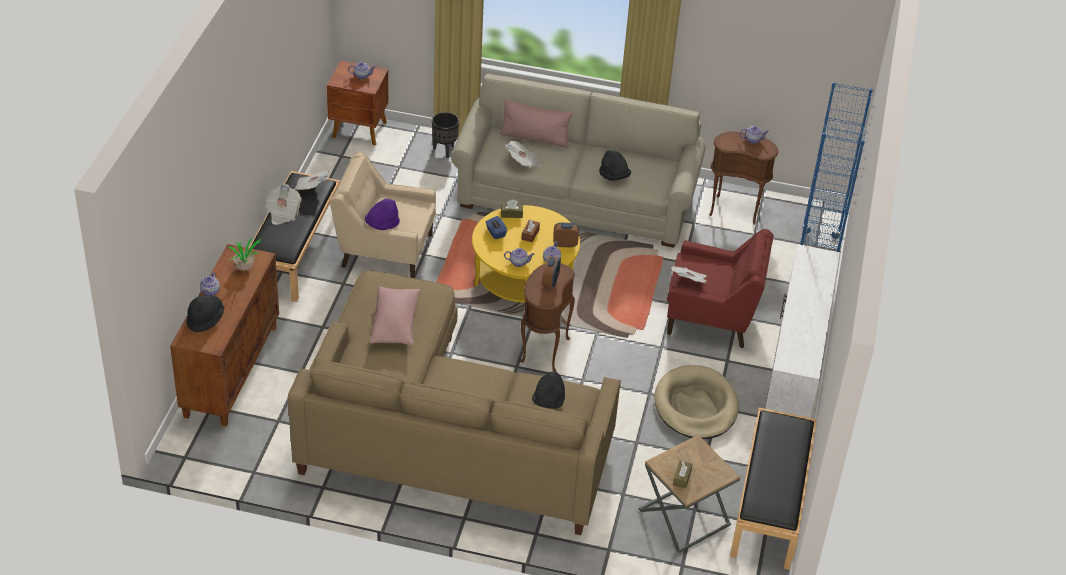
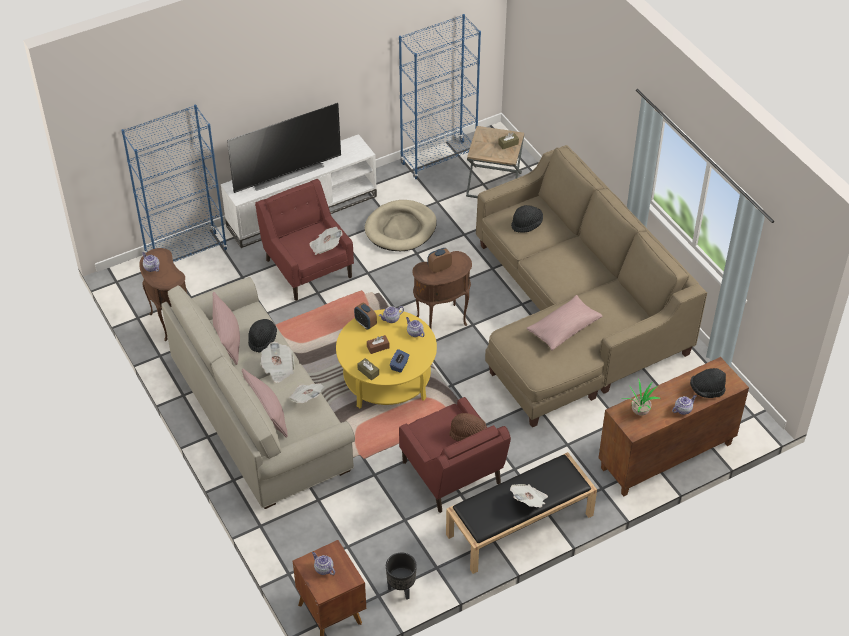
camera: 130 degrees left, 5 degrees up
newspaper [294,171,329,190] -> newspaper moved to [261,342,295,383]
beige armchair [330,151,436,278] -> red armchair [399,397,511,513]
purple hat [365,198,400,230] -> brown hat [450,413,486,441]
black planter [432,112,459,158] -> black planter moved to [386,553,417,600]
black bench [730,408,817,570] -> blue bookcase [399,14,481,179]
none -> pink pillow [212,292,240,365]
none -> television [227,103,341,193]

